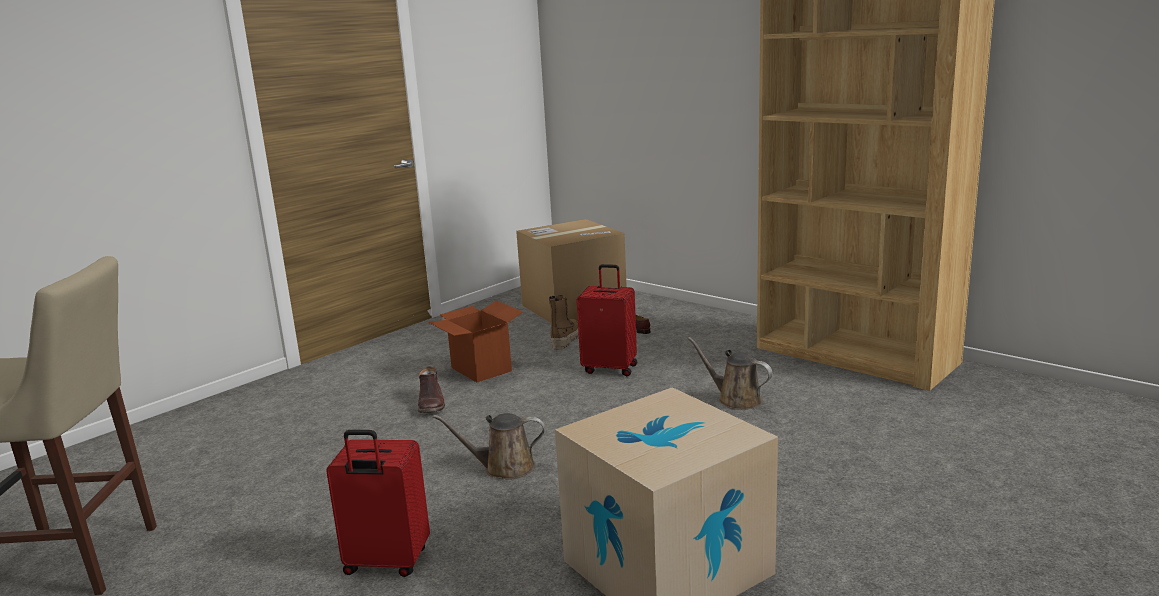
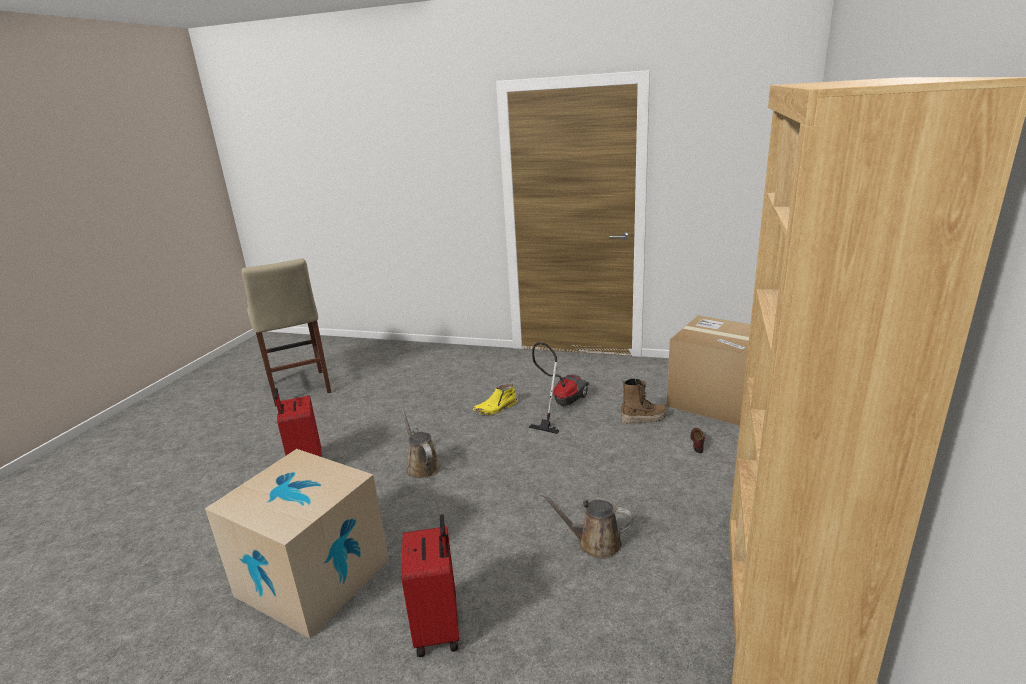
camera: 65 degrees right, 5 degrees up
brown boot [418,367,445,413] -> yellow boot [473,384,518,415]
cardboard box [429,301,523,382] -> vacuum cleaner [529,342,589,434]
red suitcase [577,264,637,376] -> red suitcase moved to [401,514,459,657]
brown watering can [687,337,773,410] -> brown watering can turned 90 degrees counterclockwise [539,492,634,559]

